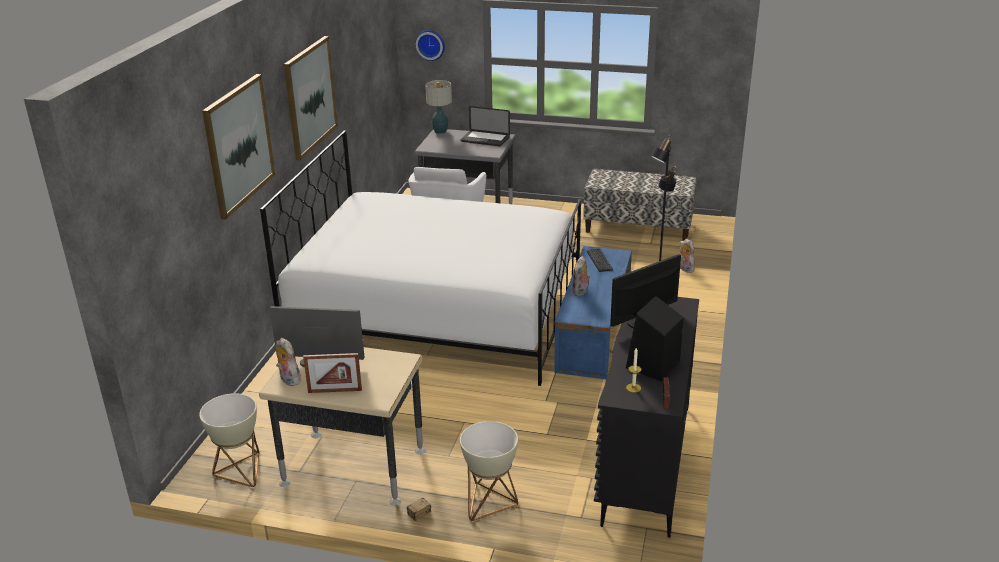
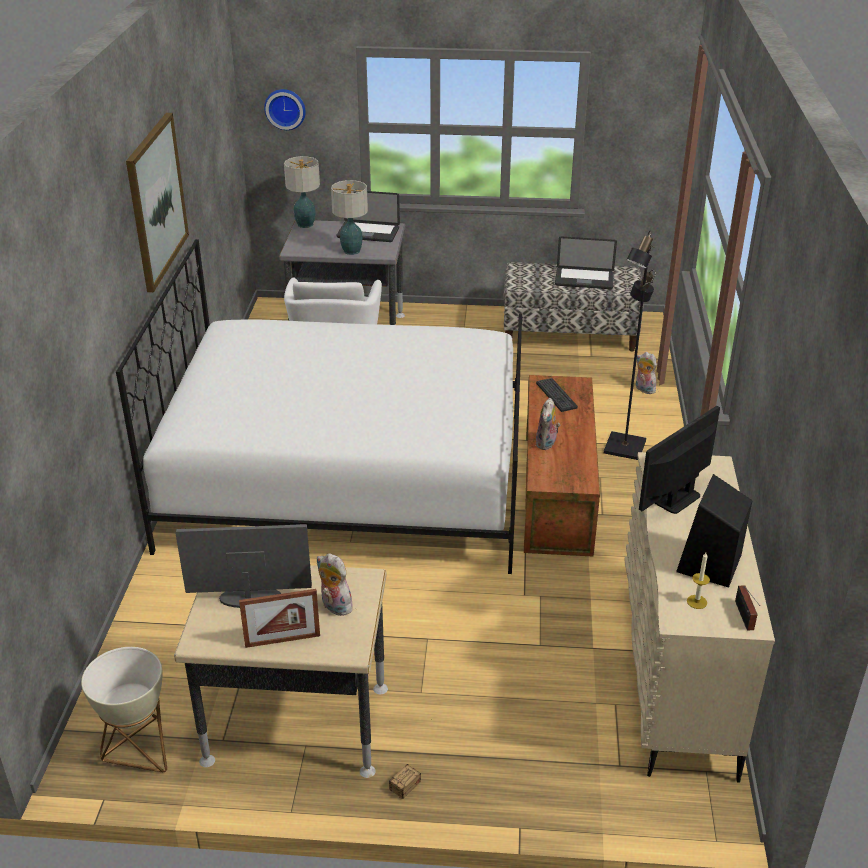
camera: 10 degrees left, 5 degrees up
picture [202,74,275,220] -> none
plush toy [276,338,301,386] -> plush toy moved to [317,553,353,616]
planter [460,421,518,521] -> none
blue bench [554,246,632,379] -> brown bench [524,375,600,557]
black dresser [594,297,699,538] -> beige dresser [624,452,775,783]
none -> table lamp [331,180,368,255]
none -> laptop [555,237,617,289]

